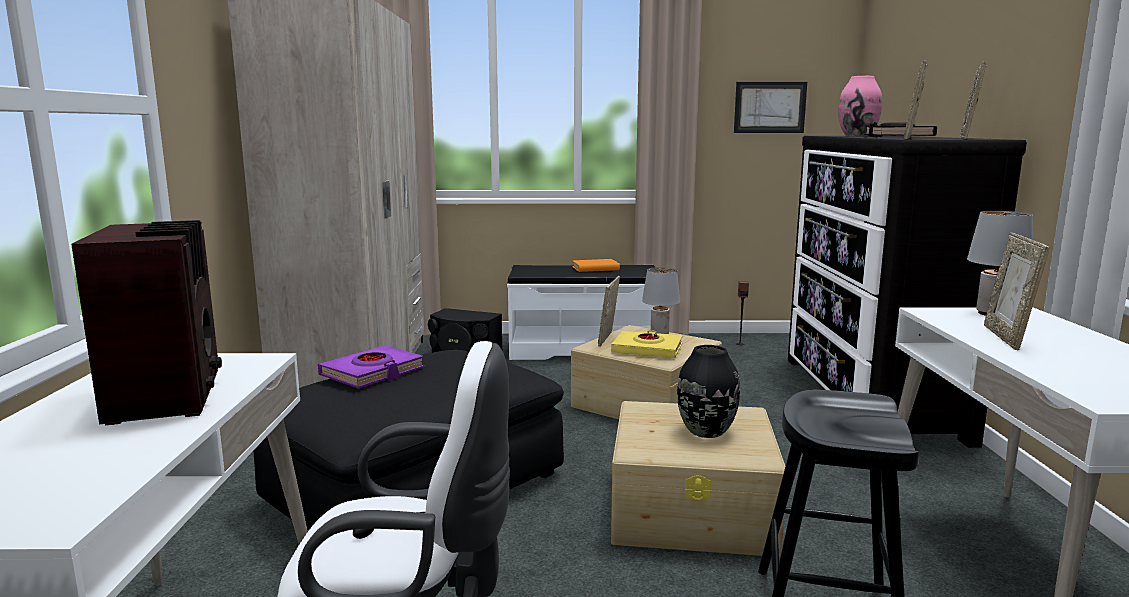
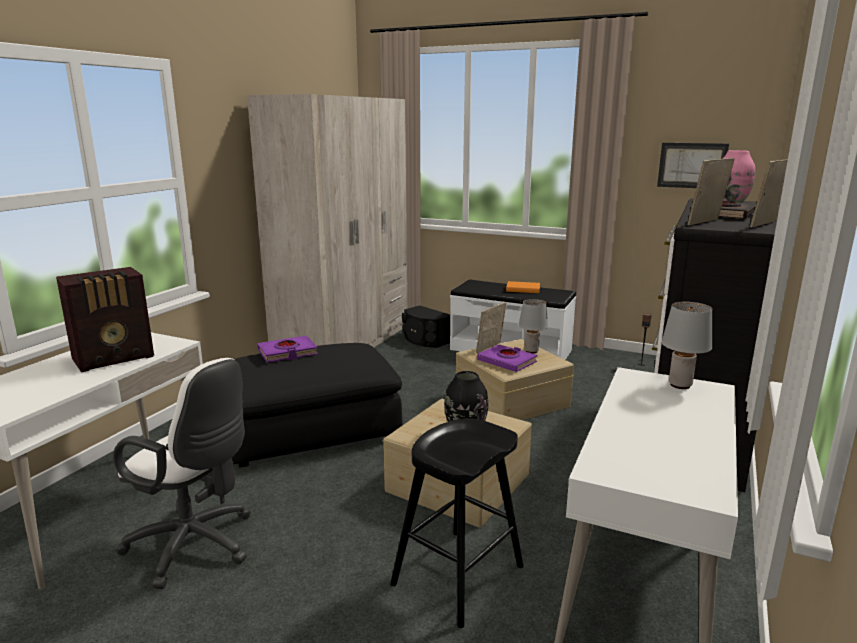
camera: 25 degrees right, 5 degrees up
radio [71,220,222,426] -> radio turned 45 degrees clockwise [56,267,154,372]
yellow book [611,330,683,358] -> purple book [477,344,537,372]
picture frame [984,232,1049,350] -> none

